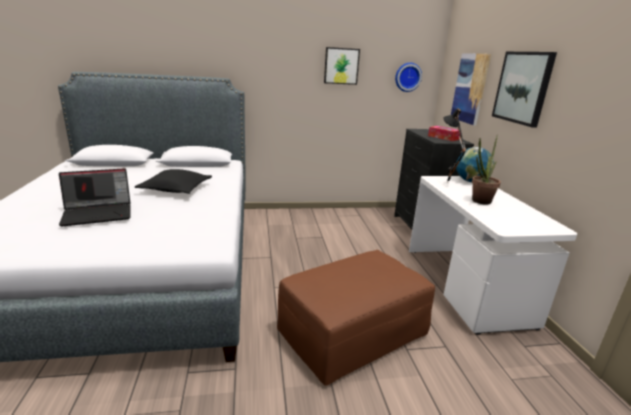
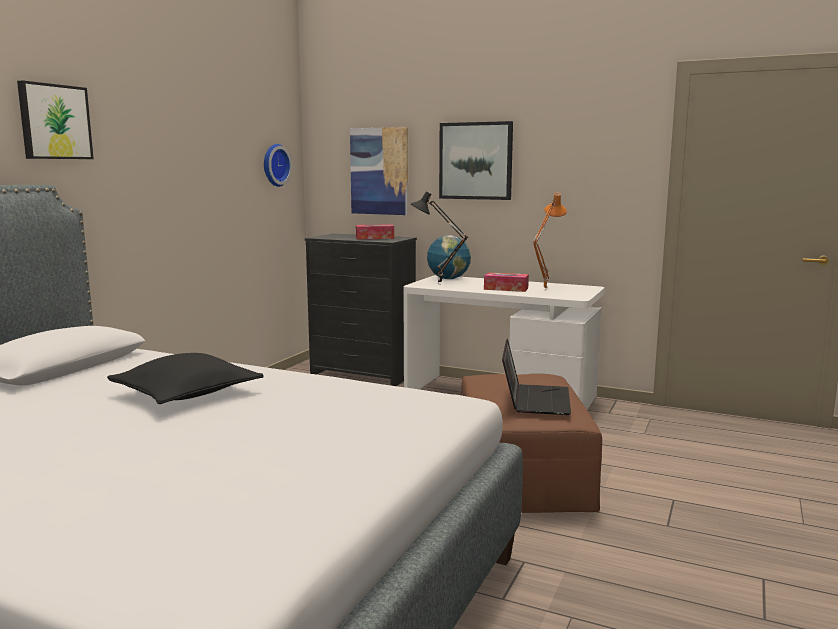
camera: 55 degrees left, 10 degrees down
laptop [59,168,131,227] -> laptop moved to [502,339,571,415]
picture [324,47,360,85] -> picture moved to [17,80,94,159]
potted plant [472,134,501,205] -> tissue box [484,272,529,292]
none -> orange table lamp [533,193,567,290]

